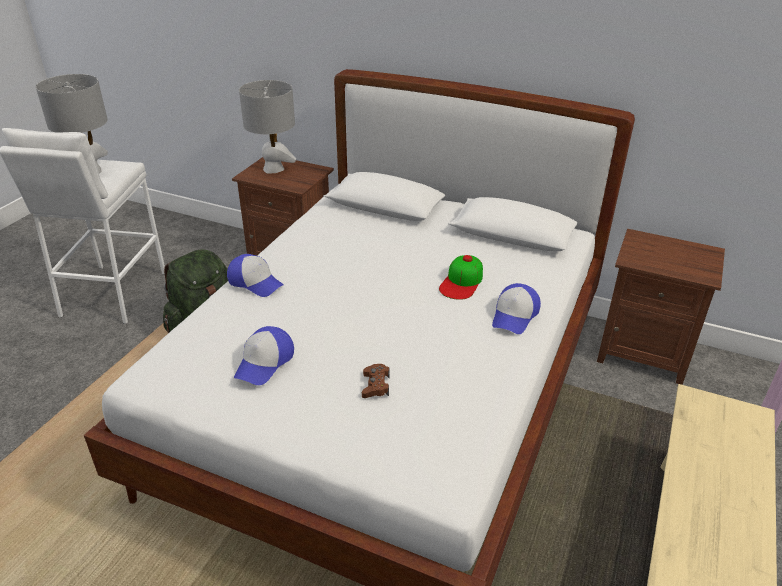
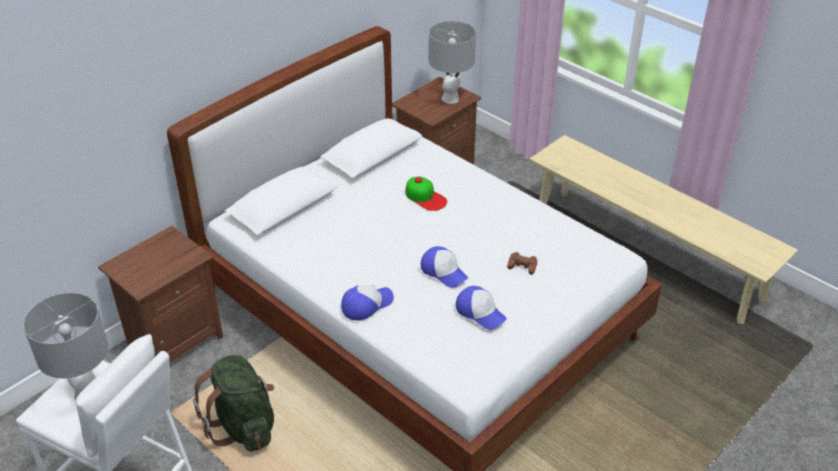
camera: 70 degrees left, 5 degrees up
grey table lamp [239,80,296,174] -> grey table lamp moved to [429,21,476,104]
cap [492,283,541,334] -> cap moved to [421,246,468,288]

